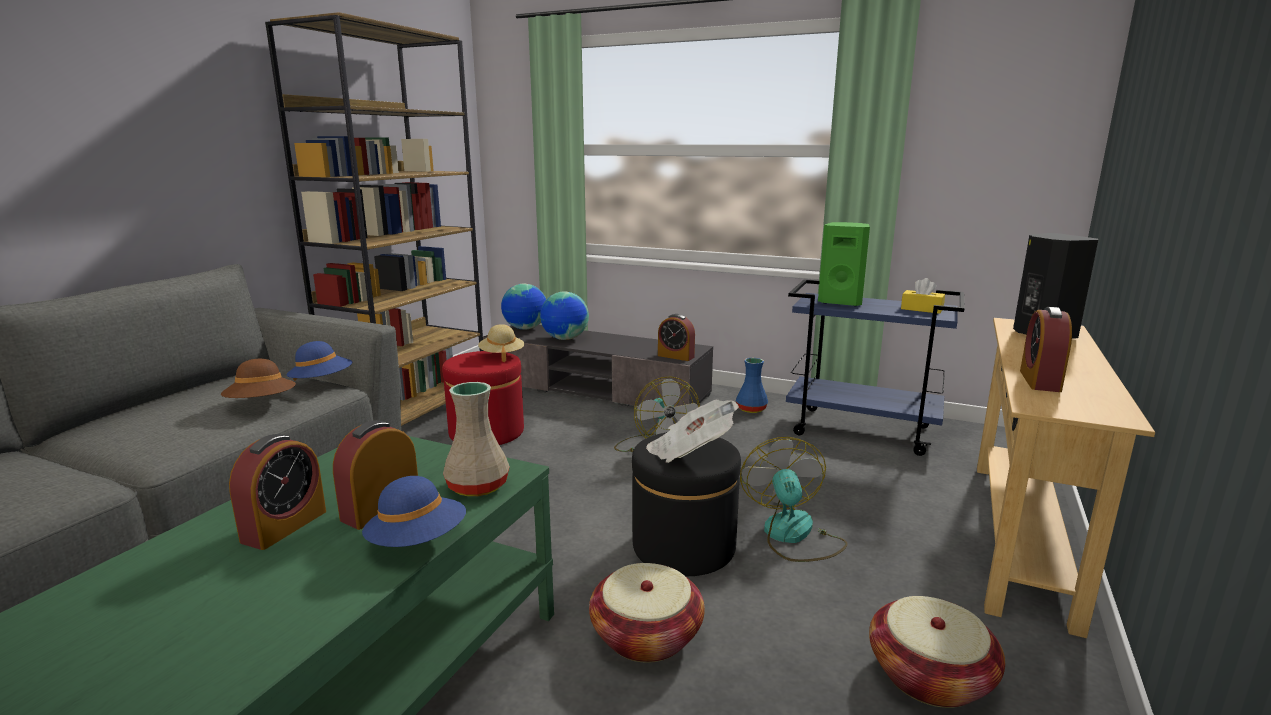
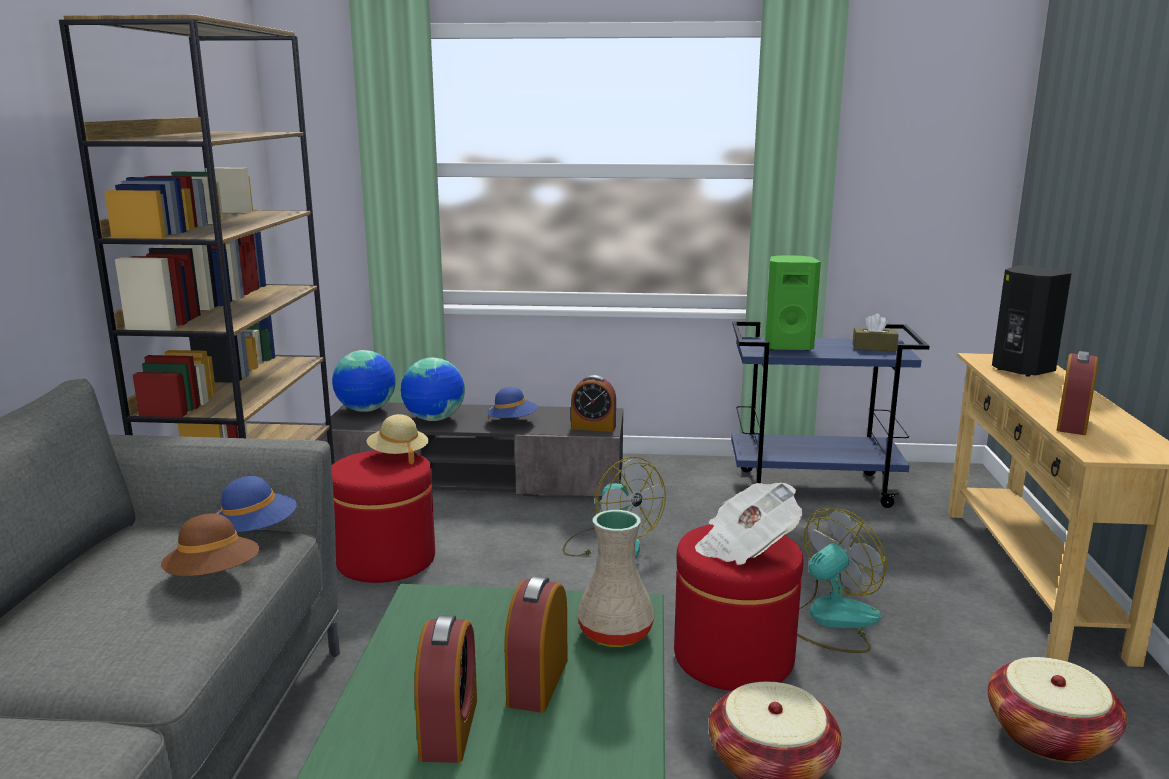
camera: 20 degrees left, 0 degrees up
blue hat [362,476,466,547] -> blue hat moved to [487,387,538,420]
black ottoman [632,432,741,576] -> red ottoman [674,524,803,691]
blue vase [736,358,768,413] -> none
fan [740,437,848,562] -> fan turned 75 degrees clockwise [797,508,887,653]
yellow tissue box [901,278,945,314] -> brown tissue box [853,313,899,352]
alarm clock [1020,307,1072,392] -> alarm clock turned 150 degrees counterclockwise [1056,351,1098,435]

